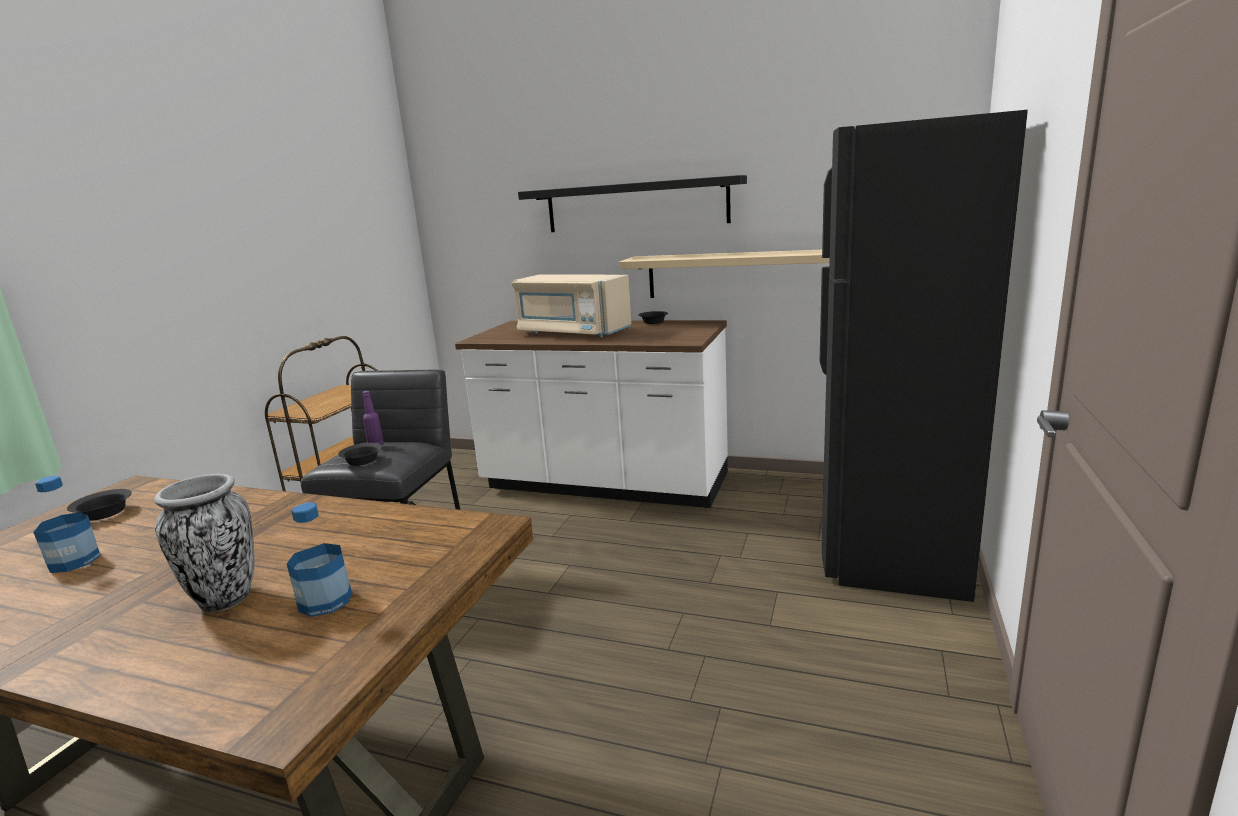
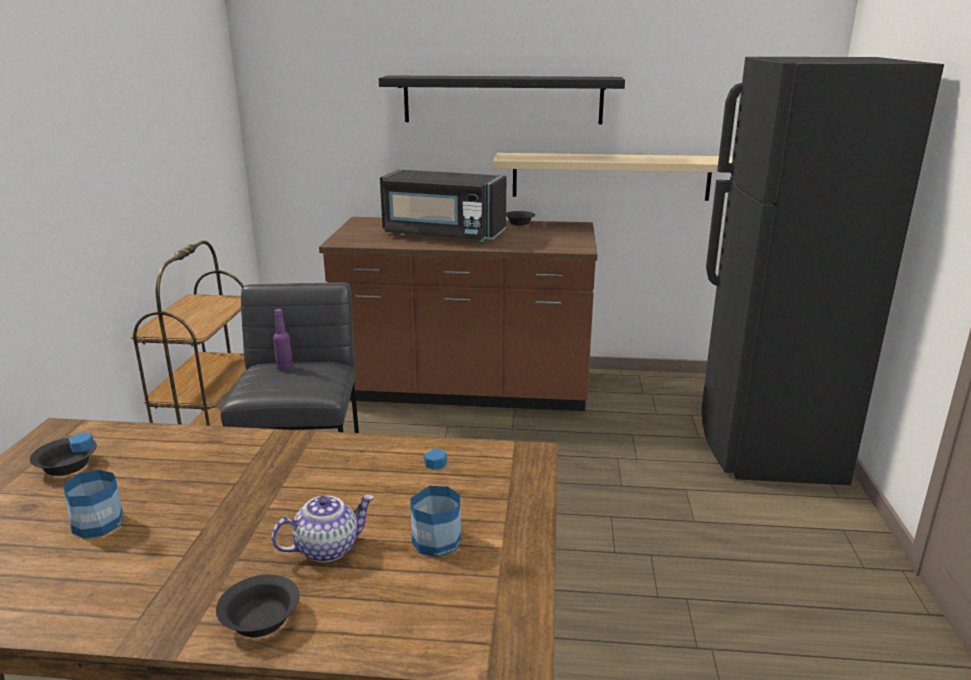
camera: 15 degrees left, 5 degrees up
vase [154,474,255,612] -> teapot [271,495,374,563]
black bowl [338,443,382,466] -> black bowl moved to [216,574,300,637]
white counter [455,320,728,508] -> brown counter [319,217,598,411]
beige microwave [512,274,632,338] -> black microwave [380,170,507,242]

